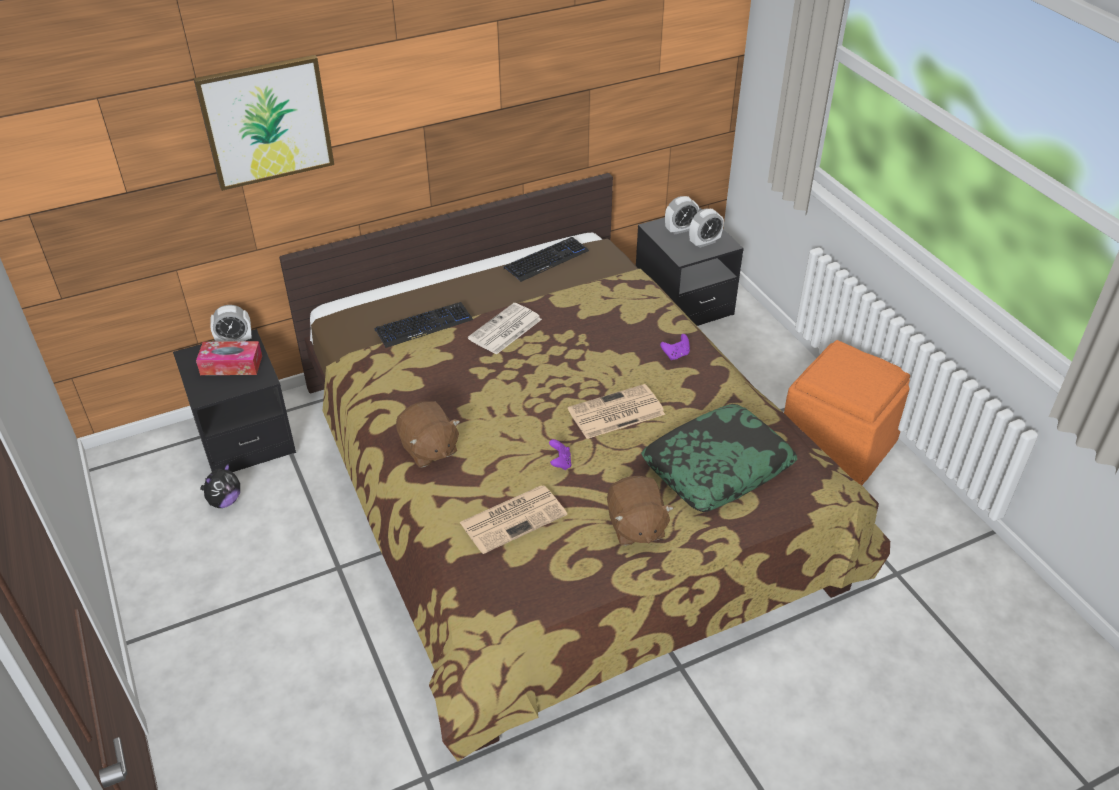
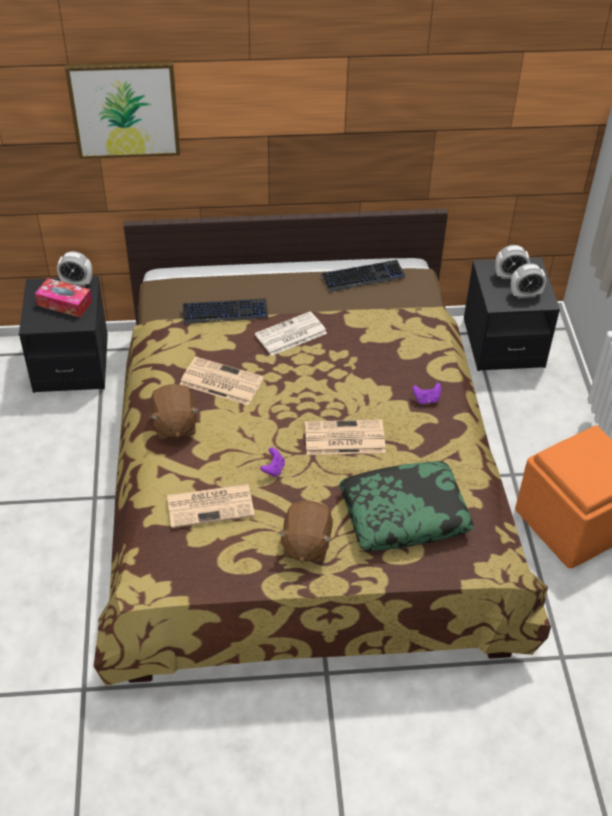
camera: 20 degrees right, 5 degrees up
plush toy [200,463,240,508] -> none
none -> newspaper [180,357,264,405]

